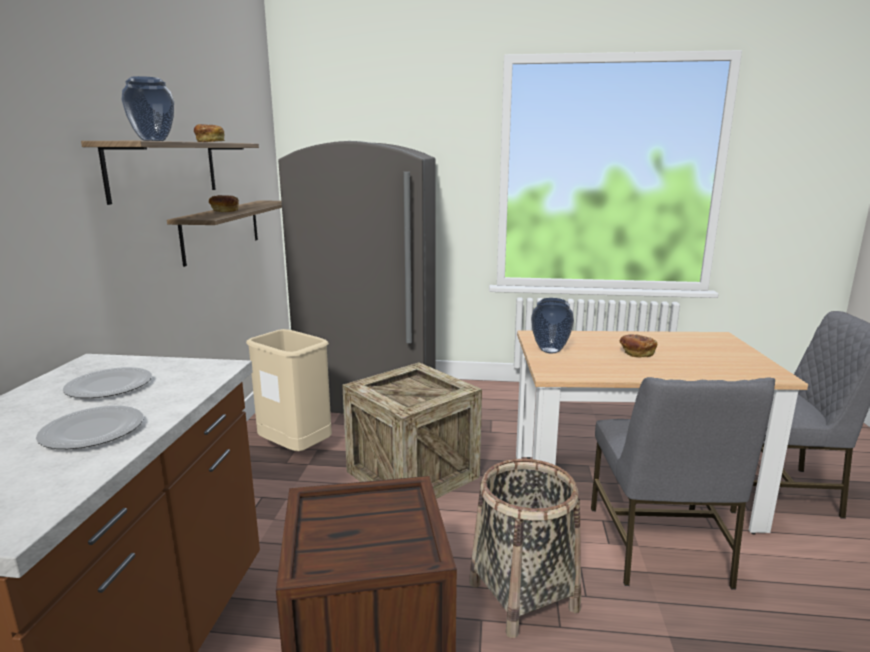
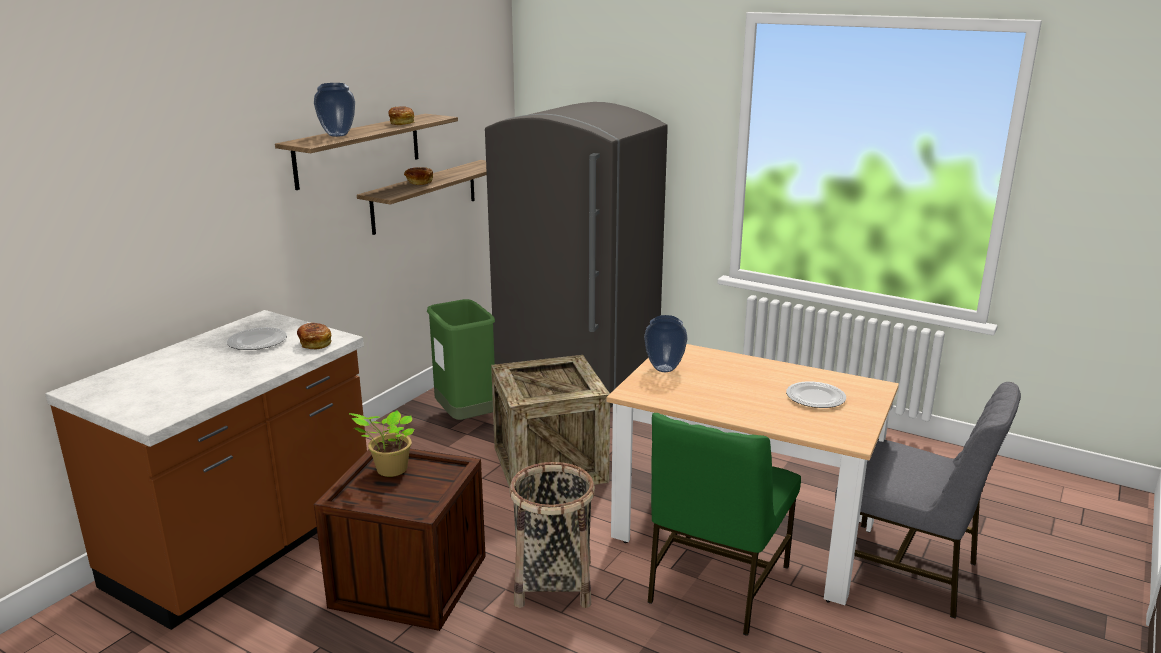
camera: 25 degrees right, 5 degrees up
plate [36,406,143,449] -> plate moved to [786,381,846,408]
beige trash can [246,329,332,451] -> green trash can [427,299,495,420]
grey chair [591,377,775,590] -> green chair [647,413,801,636]
bread [620,334,657,357] -> bread moved to [297,323,332,349]
none -> potted plant [349,410,414,477]

